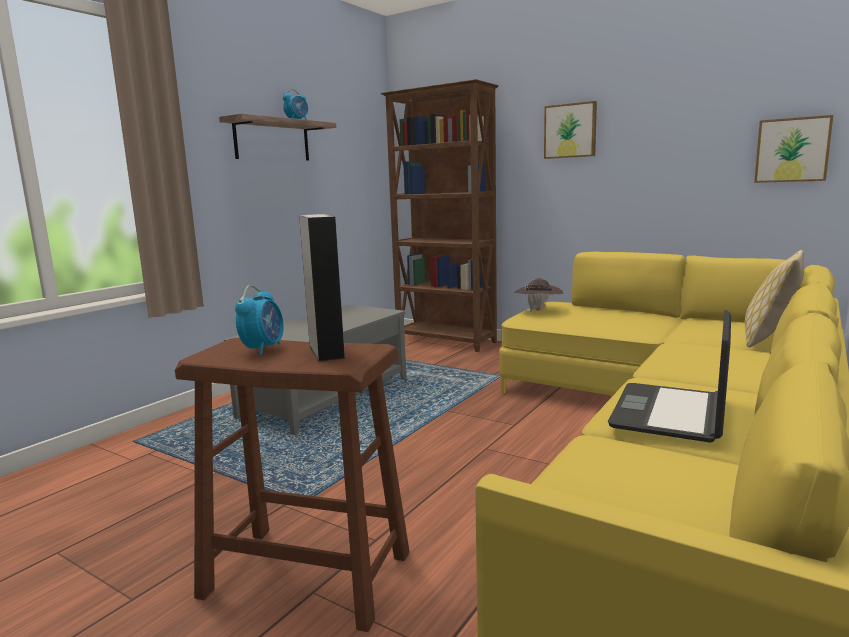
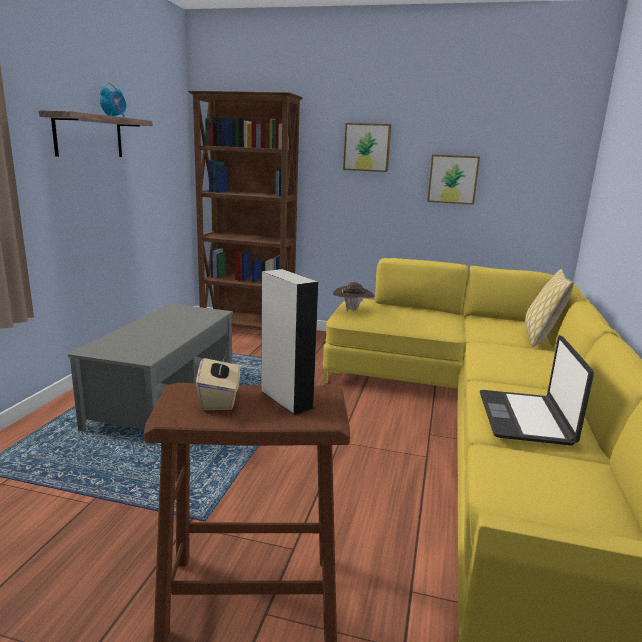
camera: 20 degrees left, 5 degrees up
alarm clock [235,285,284,355] -> beige tissue box [196,352,240,410]
picture [754,115,833,183] -> picture moved to [427,155,480,205]

